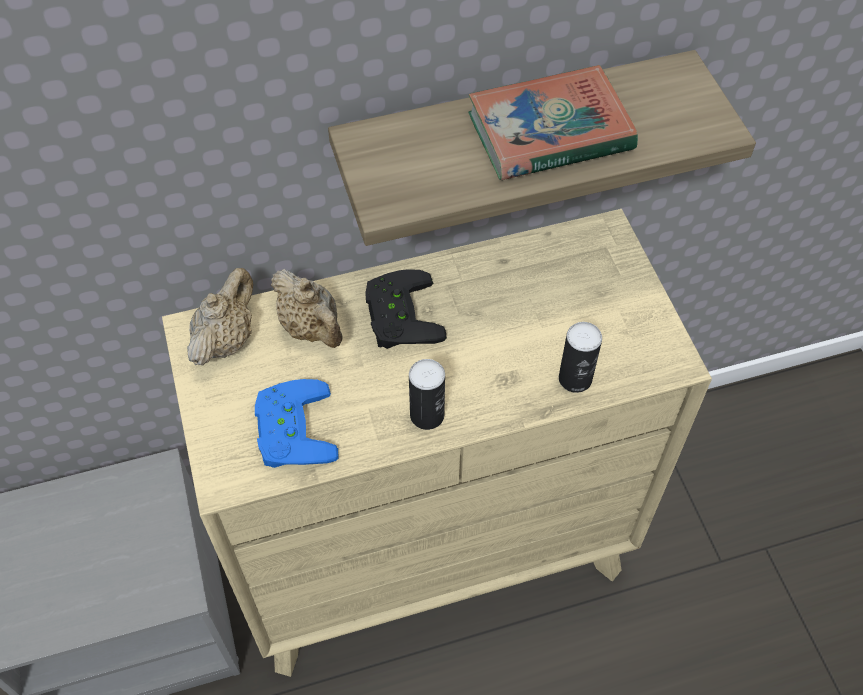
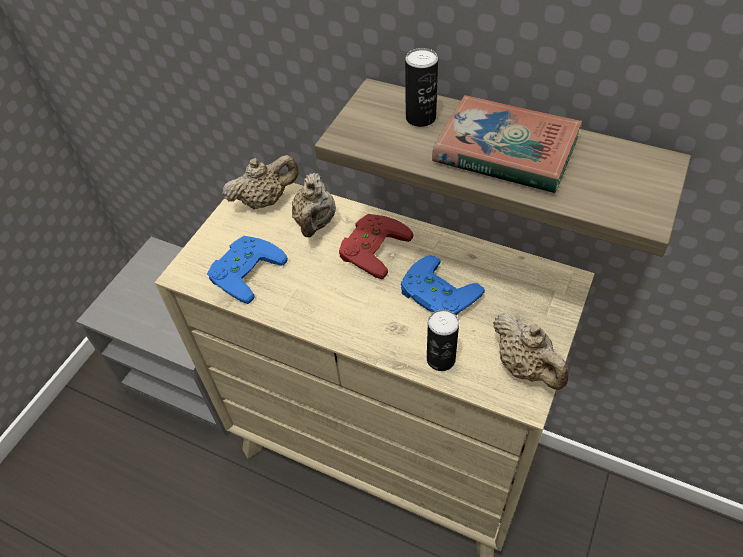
camera: 45 degrees right, 5 degrees down
black game controller [365,269,447,349] -> red game controller [339,214,414,279]
can [409,359,445,430] -> can moved to [405,48,438,127]
none -> blue game controller [401,255,485,316]
none -> beige teapot [493,313,569,390]

